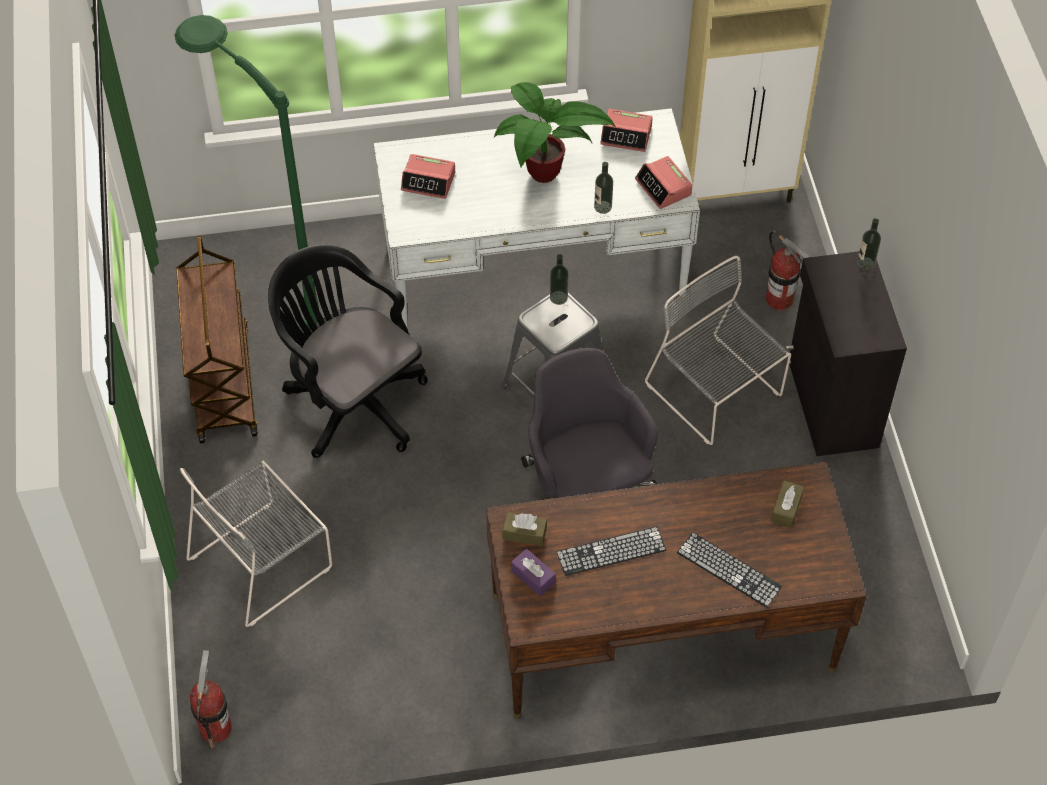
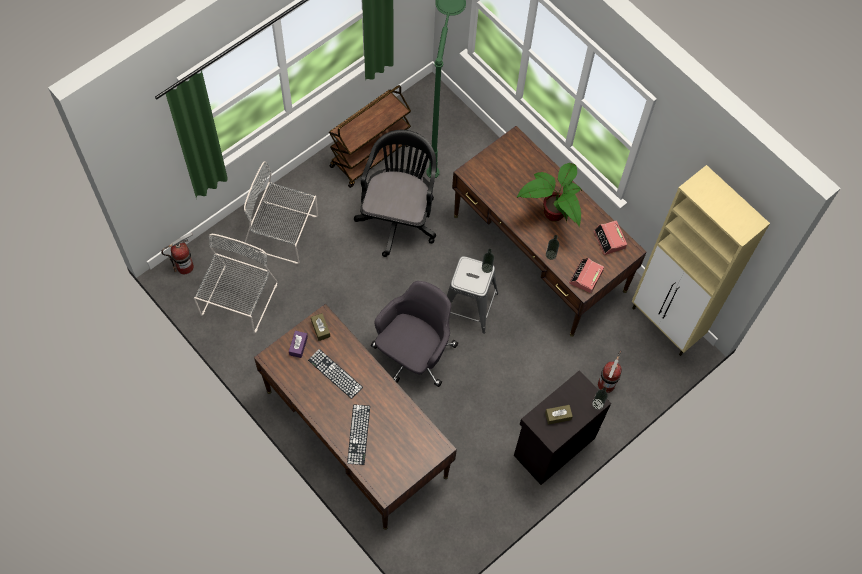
camera: 55 degrees right, 10 degrees up
white desk [373,108,700,329] -> brown desk [452,126,646,337]
alarm clock [401,154,455,199] -> none
grey chair [645,256,791,445] -> grey chair moved to [194,234,278,334]
brown tissue box [771,481,804,528] -> brown tissue box moved to [545,405,573,425]

